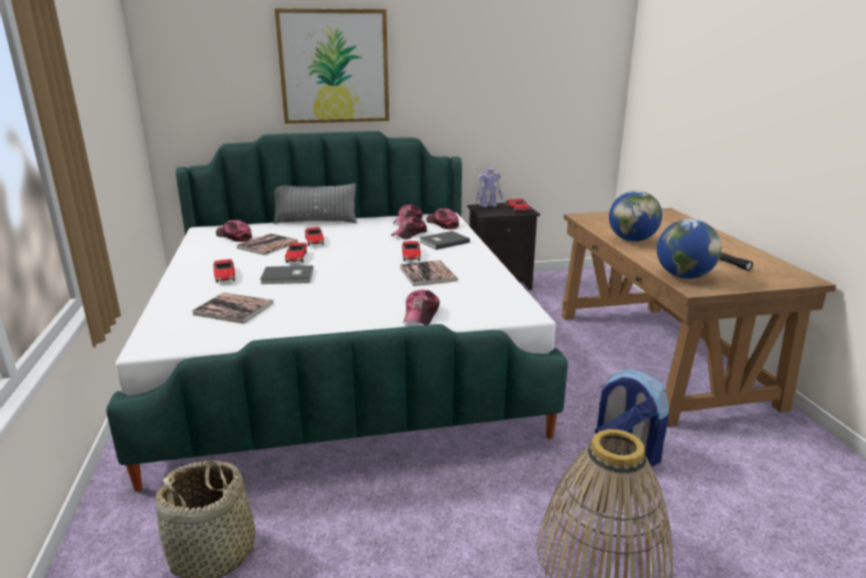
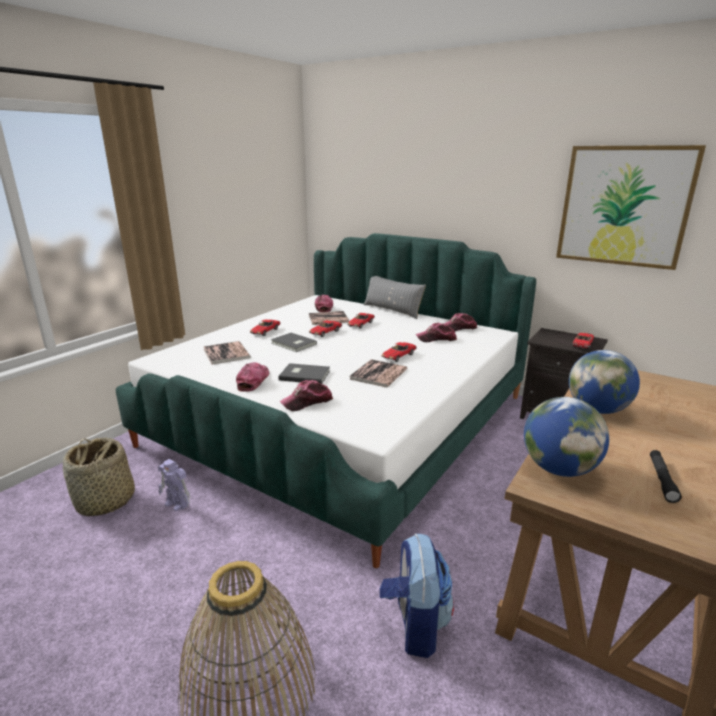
camera: 45 degrees right, 0 degrees up
picture [275,8,389,124] -> picture moved to [556,145,706,270]
grey book [419,231,470,250] -> grey book moved to [278,363,330,384]
cap [426,208,459,230] -> cap moved to [236,362,269,392]
toy robot [476,168,503,207] -> toy robot moved to [158,459,191,511]

